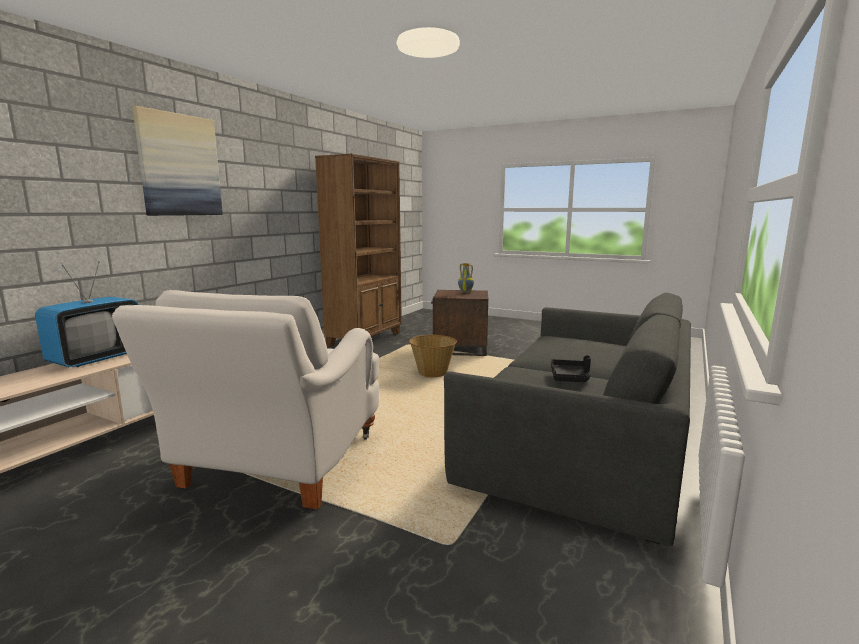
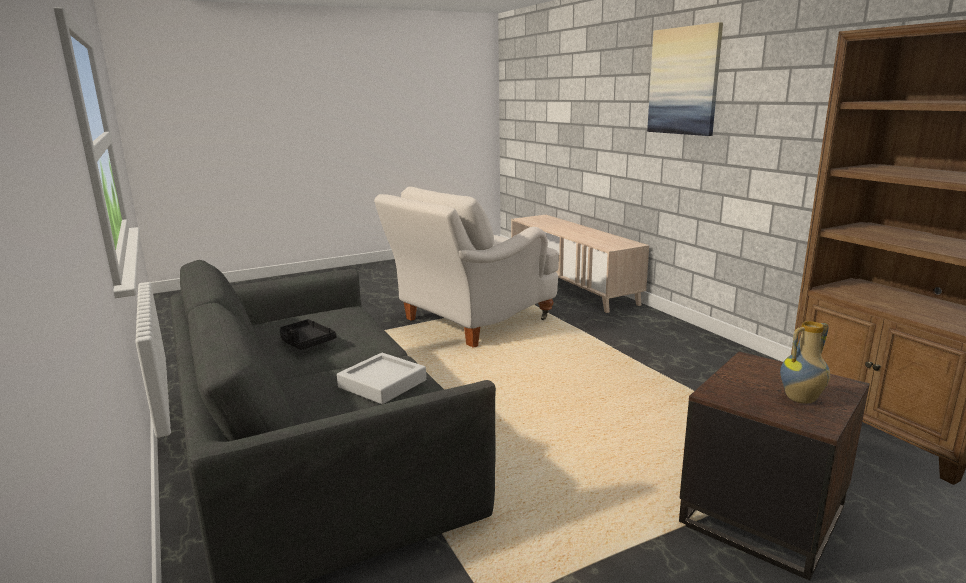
camera: 125 degrees right, 5 degrees up
television [35,261,139,367] -> none
white armchair [112,290,379,510] -> white armchair turned 90 degrees counterclockwise [374,187,559,348]
basket [409,335,457,377] -> none
none -> grey tray [337,353,426,404]

